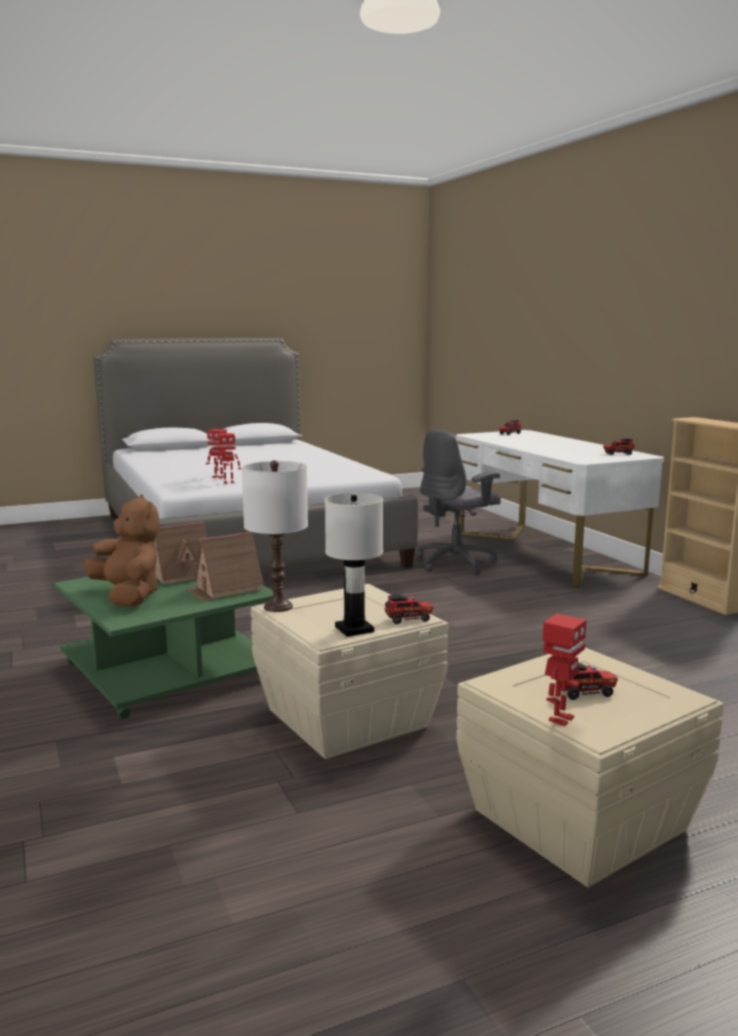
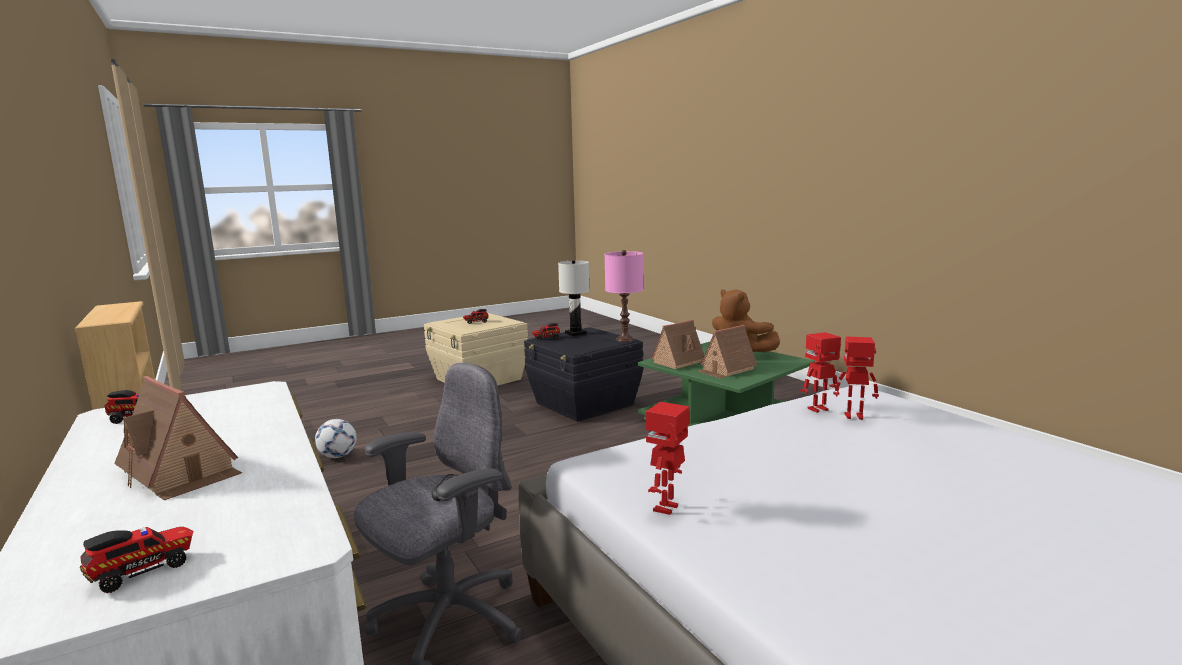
camera: 175 degrees right, 0 degrees up
white table lamp [242,460,308,612] -> pink table lamp [605,250,644,342]
beige storage box [251,584,449,759] -> black storage box [524,327,643,422]
toy robot [543,613,586,726] -> toy robot moved to [646,402,689,515]
none -> toy house [114,376,242,500]
none -> football [315,419,357,458]

